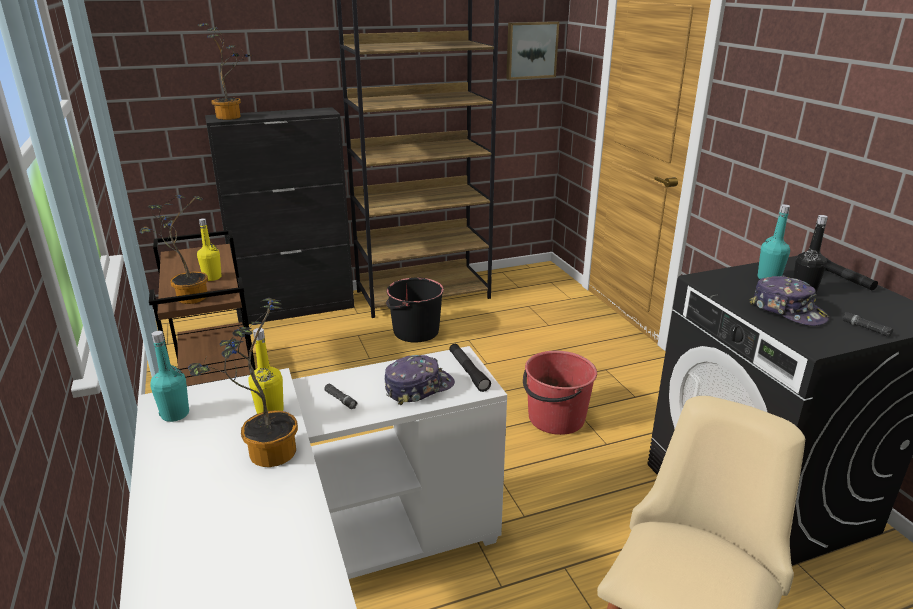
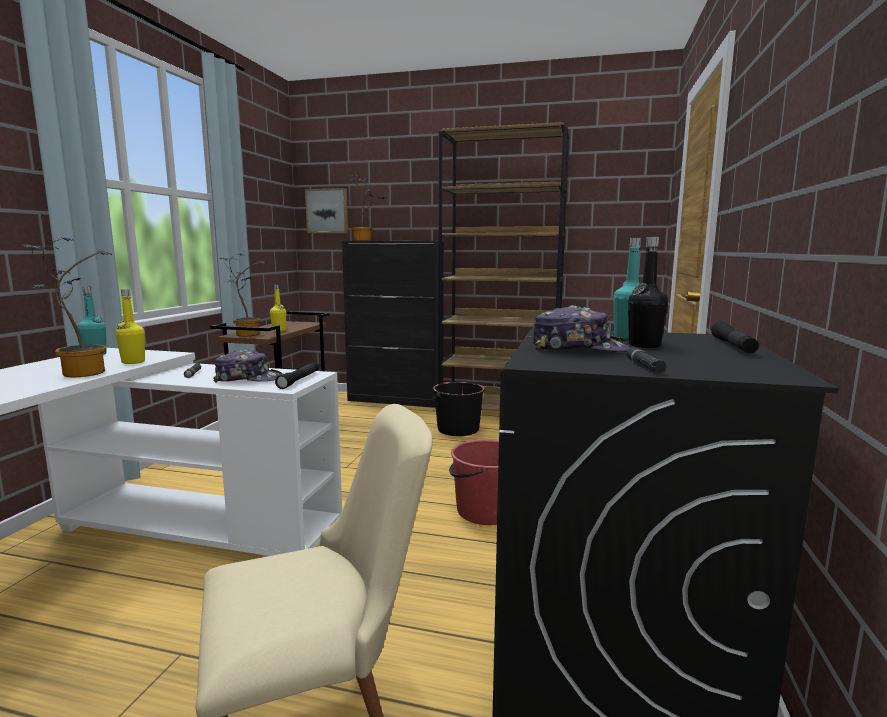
camera: 35 degrees right, 15 degrees down
picture [506,21,559,80] -> picture moved to [305,188,348,233]
cap [749,275,829,326] -> cap turned 75 degrees counterclockwise [532,305,630,352]

